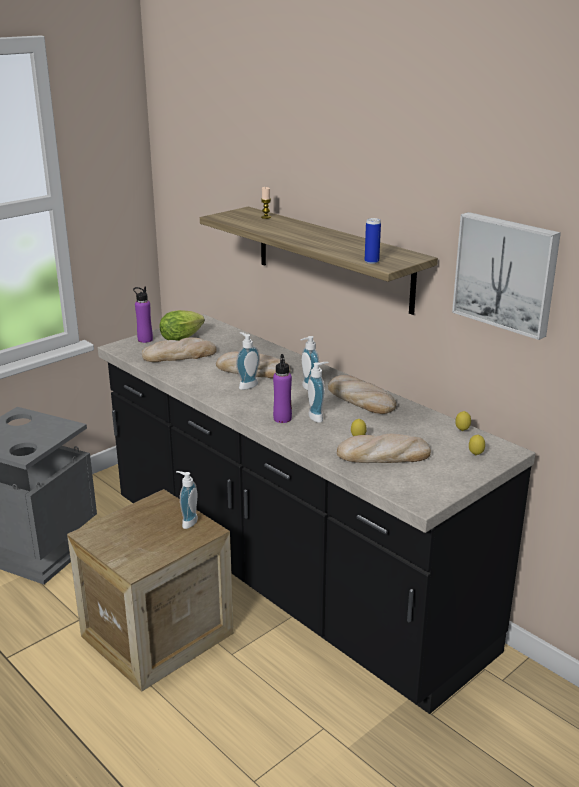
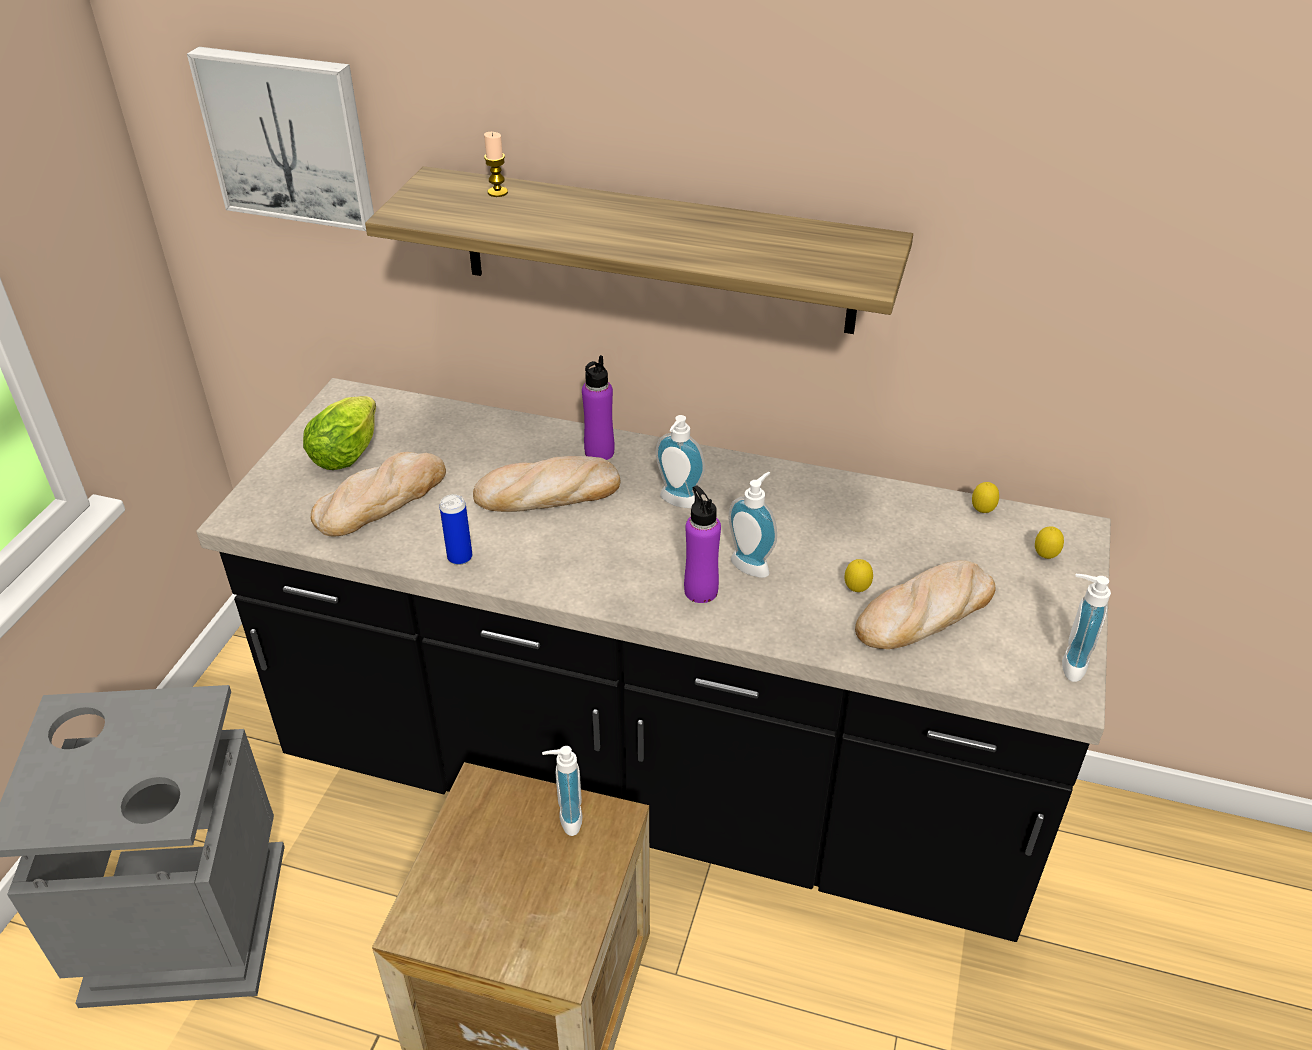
camera: 30 degrees left, 15 degrees up
purple bottle [133,286,153,343] -> purple bottle moved to [582,355,614,460]
soap dispenser [236,332,260,390] -> soap dispenser moved to [1062,574,1111,682]
bread [328,375,396,414] -> none
can [365,218,381,264] -> can moved to [439,494,472,565]
picture [452,212,561,340] -> picture moved to [187,47,374,231]

